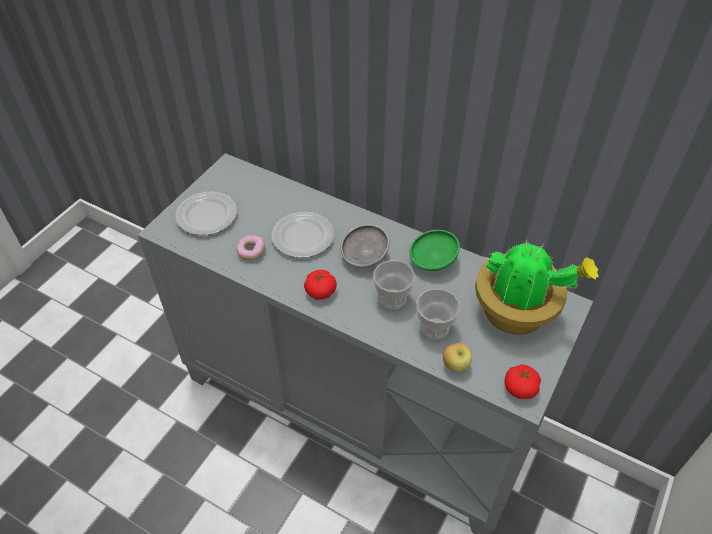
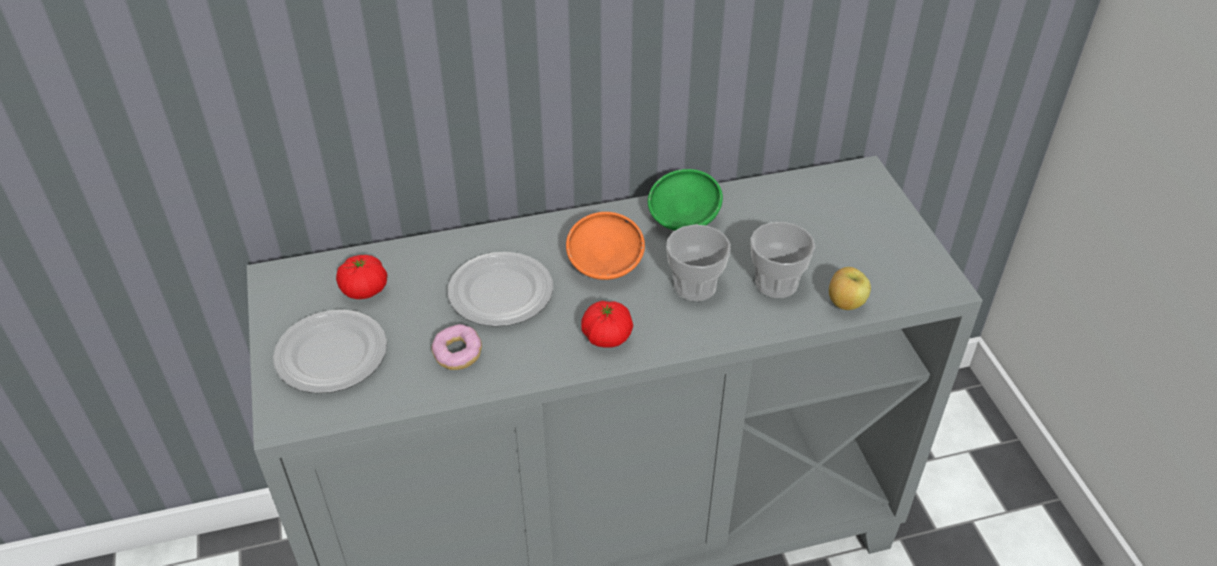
camera: 45 degrees left, 5 degrees down
grey bowl [341,224,390,268] -> orange bowl [566,212,645,280]
potted plant [475,239,599,335] -> none
tomato [505,365,541,399] -> tomato moved to [336,255,387,299]

